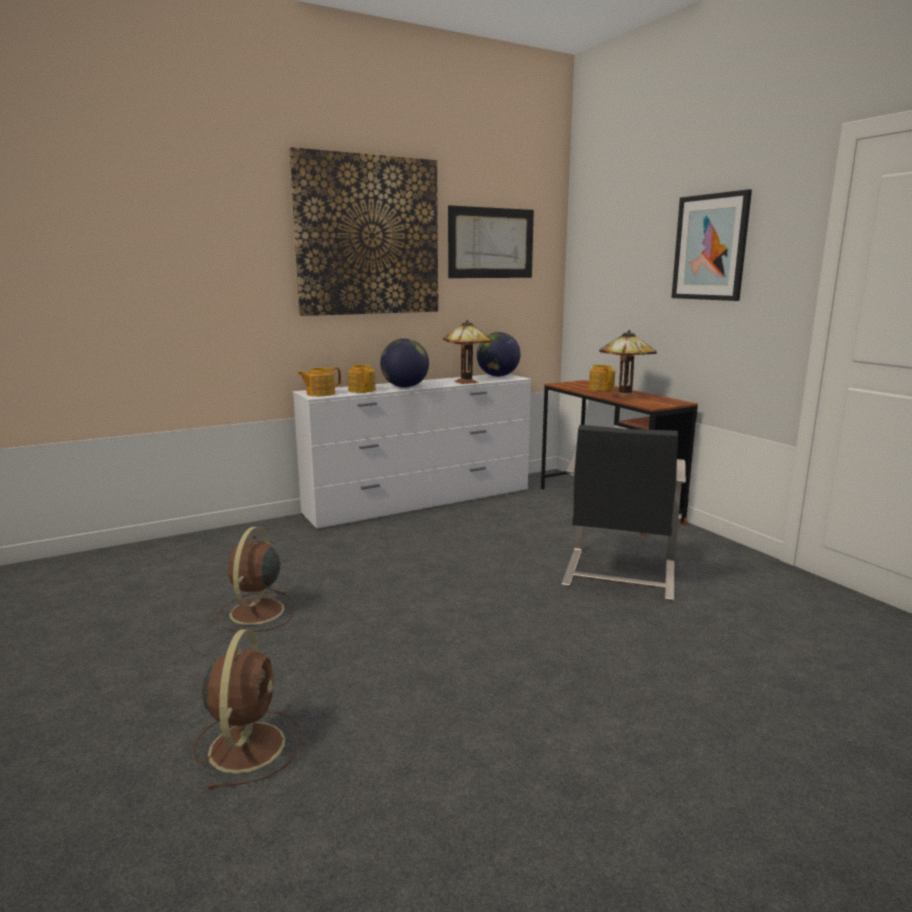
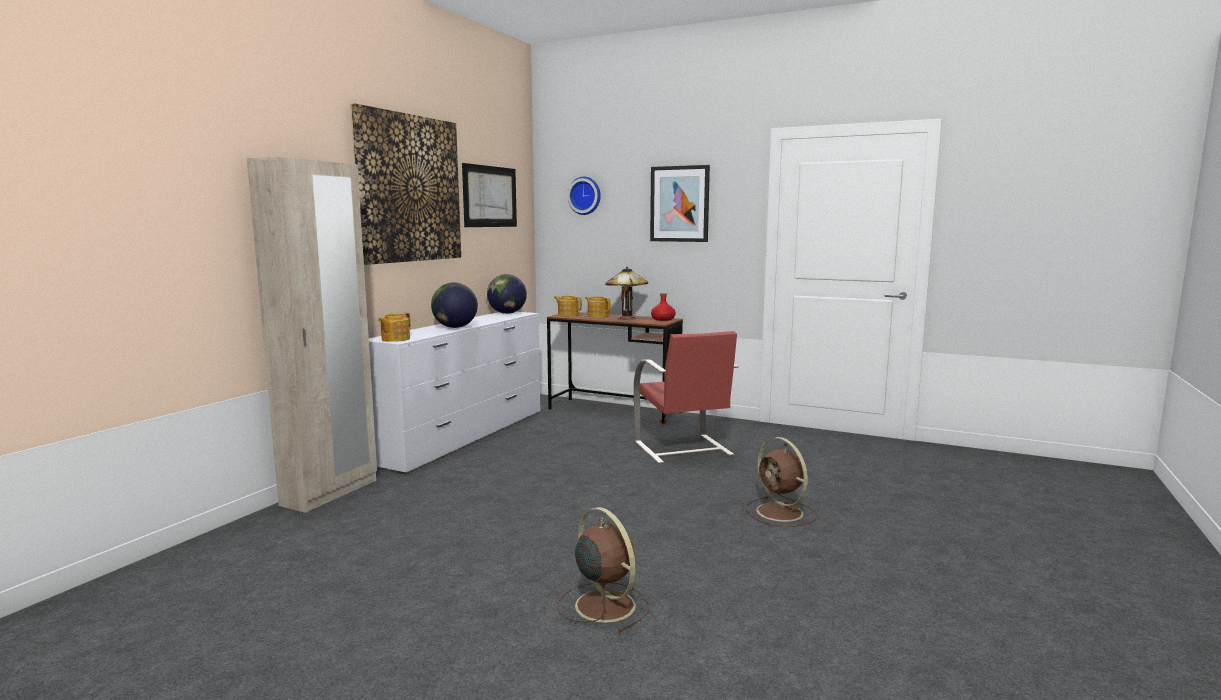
camera: 35 degrees left, 5 degrees down
brown fan [216,527,294,632] -> brown fan moved to [746,437,818,527]
teapot [348,364,376,393] -> teapot moved to [554,296,582,316]
table lamp [443,320,493,384] -> none
black chair [561,425,686,601] -> red chair [634,331,739,464]
none -> beige wardrobe [247,157,377,513]
none -> wall clock [567,177,601,215]
none -> red bottle [651,293,675,321]

